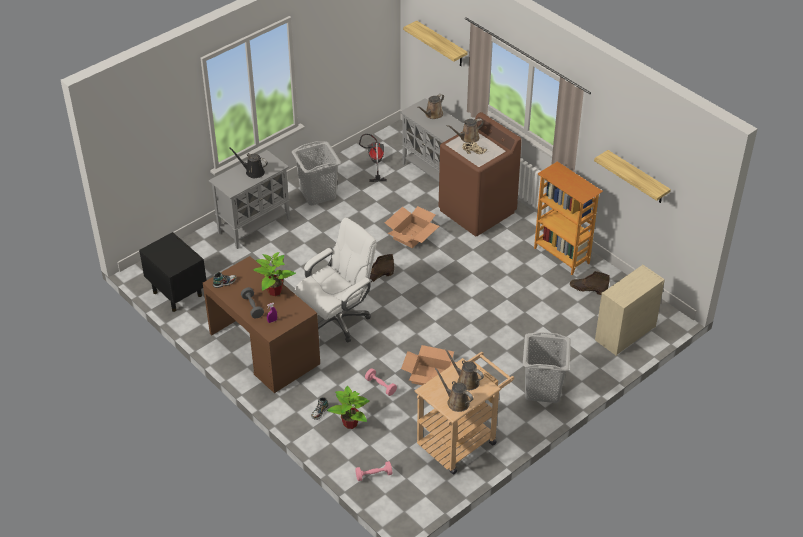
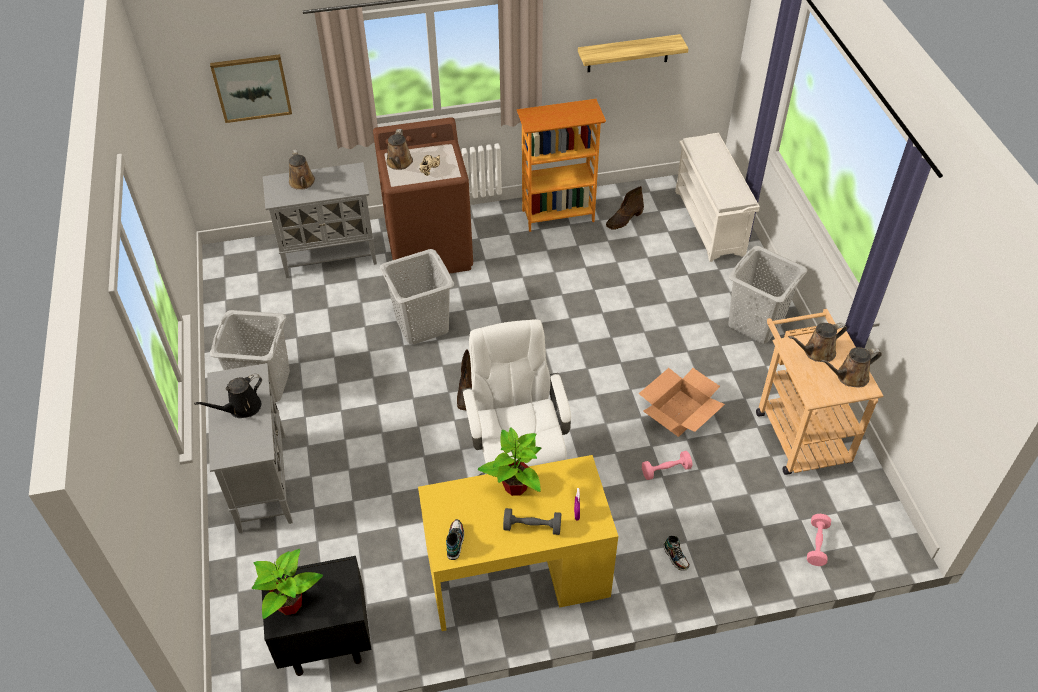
camera: 60 degrees left, 5 degrees up
brown desk [203,256,320,393] -> yellow desk [418,455,618,631]
potted plant [327,386,369,429] -> potted plant moved to [252,549,323,619]
vacuum cleaner [359,134,387,182] -> none
cardboard box [385,206,439,248] -> grey laundry basket [380,249,454,345]
shelf [403,21,468,66] -> picture [210,54,292,123]
beige dresser [595,264,665,356] -> white shoe rack [675,133,760,262]

